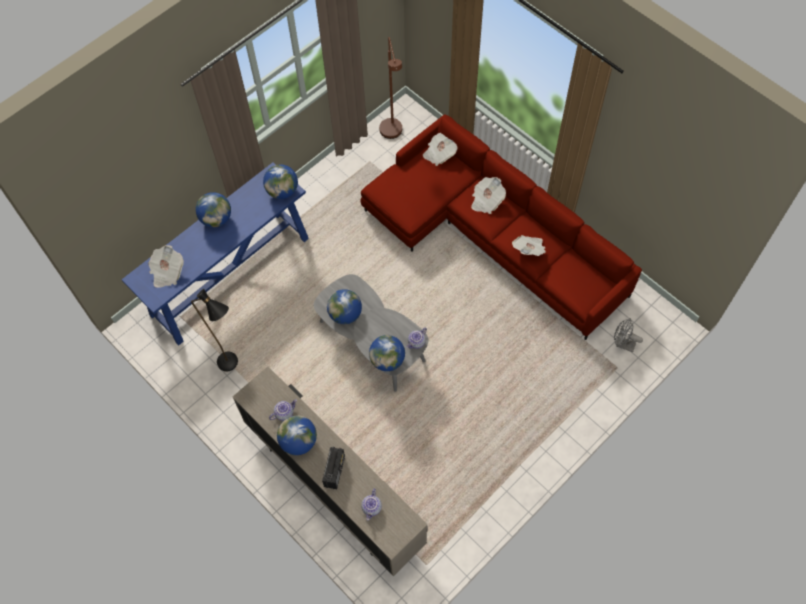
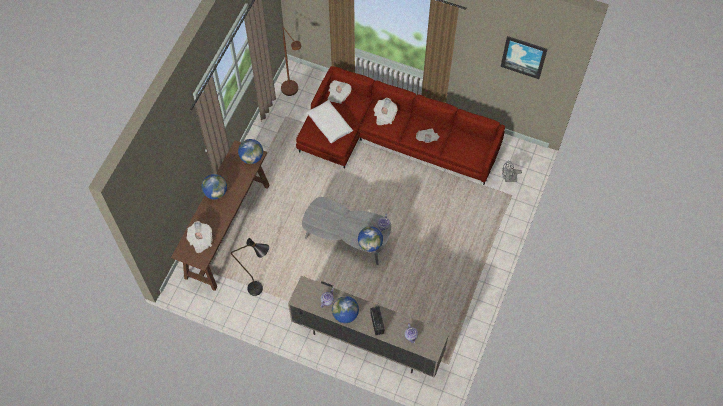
camera: 25 degrees left, 0 degrees up
blue console table [122,162,309,346] -> brown console table [171,140,269,291]
globe [327,289,362,324] -> none
none -> white pillow [307,100,353,143]
none -> picture [501,36,548,79]

